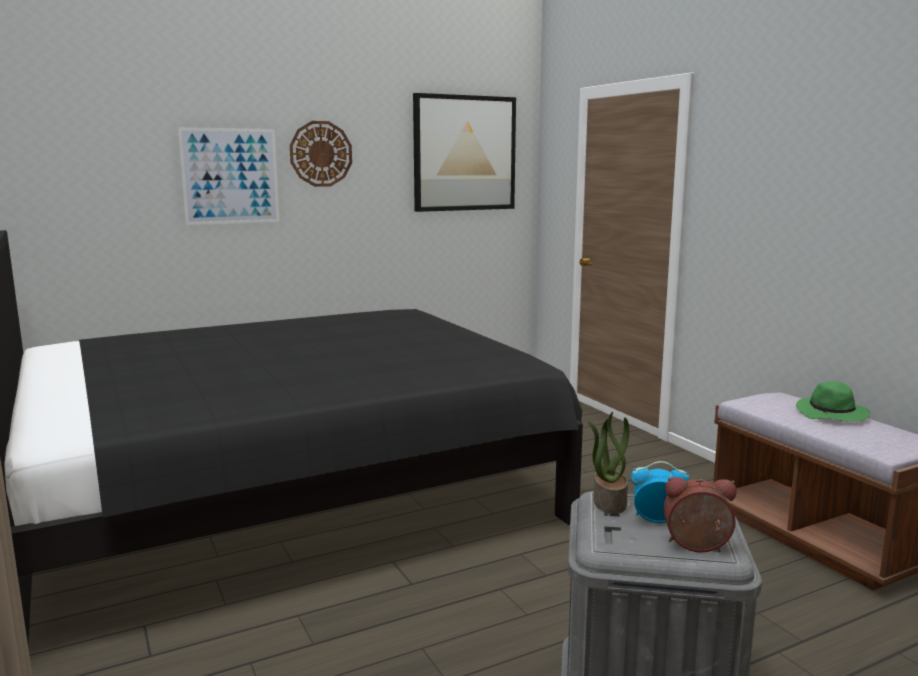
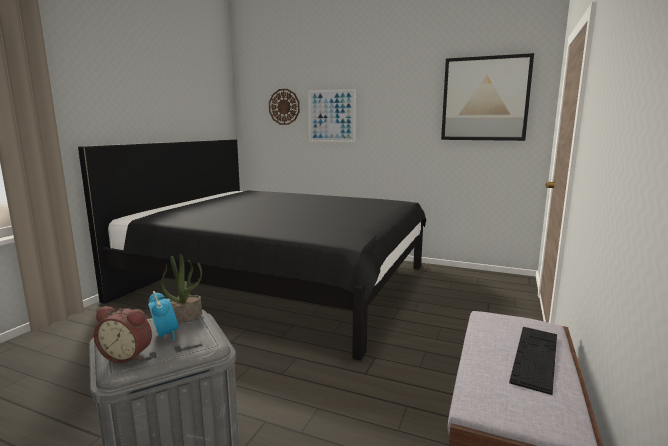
camera: 50 degrees right, 0 degrees up
wall clock [290,121,352,187] -> wall clock moved to [269,89,300,125]
alarm clock [663,477,736,553] -> alarm clock turned 135 degrees clockwise [94,306,152,363]
green hat [796,381,870,422] -> keyboard [509,327,557,395]

